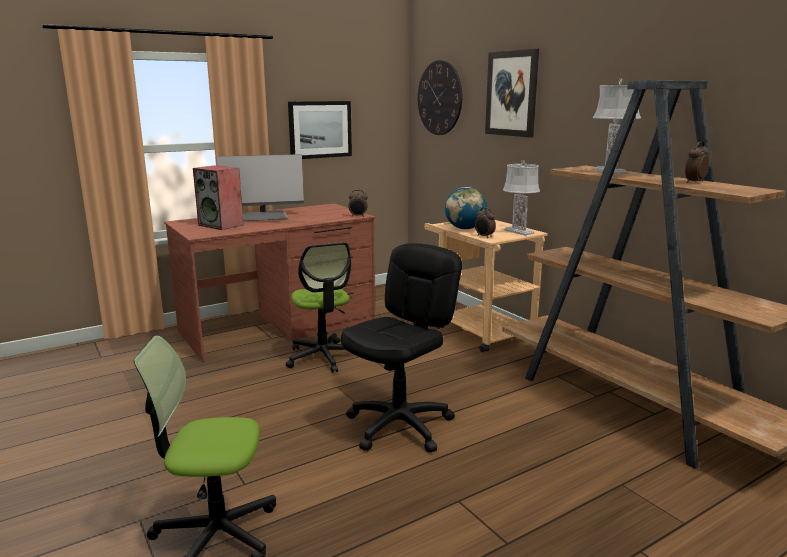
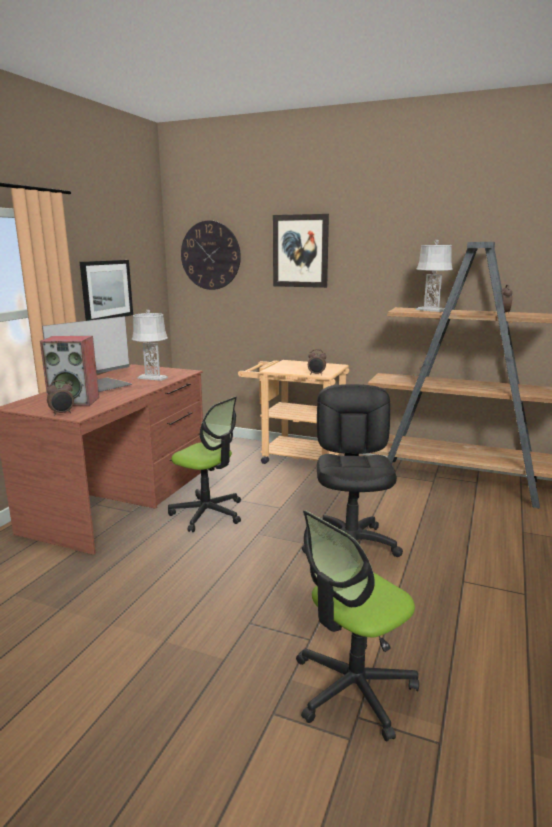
camera: 35 degrees left, 0 degrees up
alarm clock [348,190,368,217] -> alarm clock moved to [47,380,74,415]
globe [445,187,487,229] -> none
grey table lamp [503,160,540,235] -> grey table lamp moved to [132,310,168,381]

